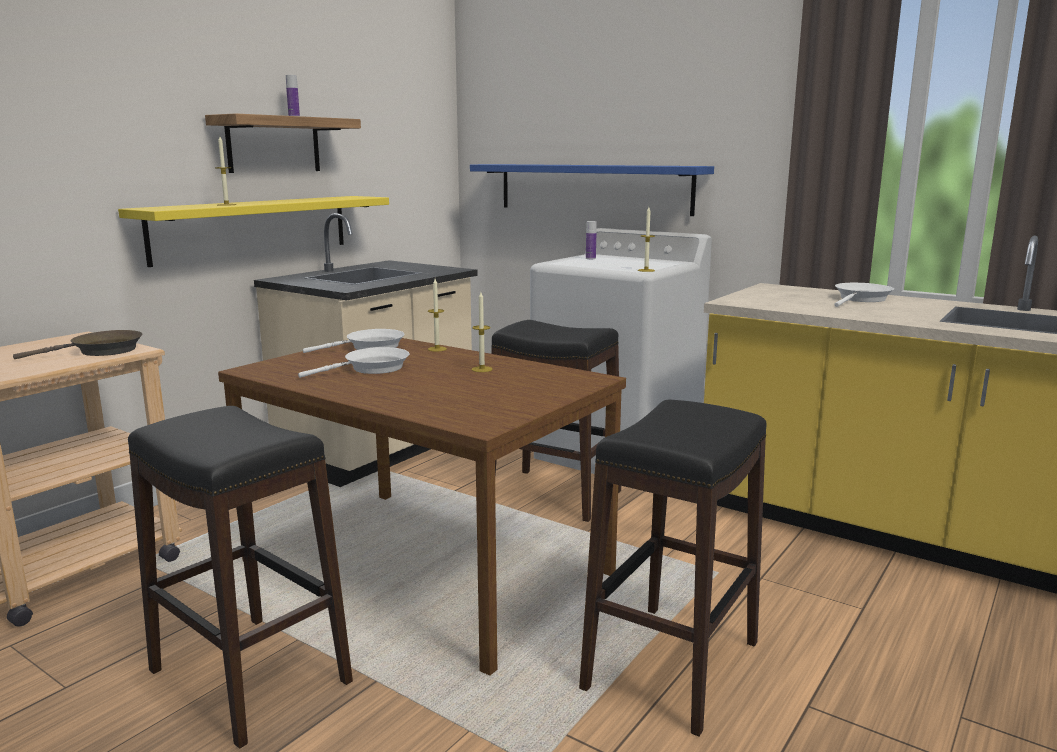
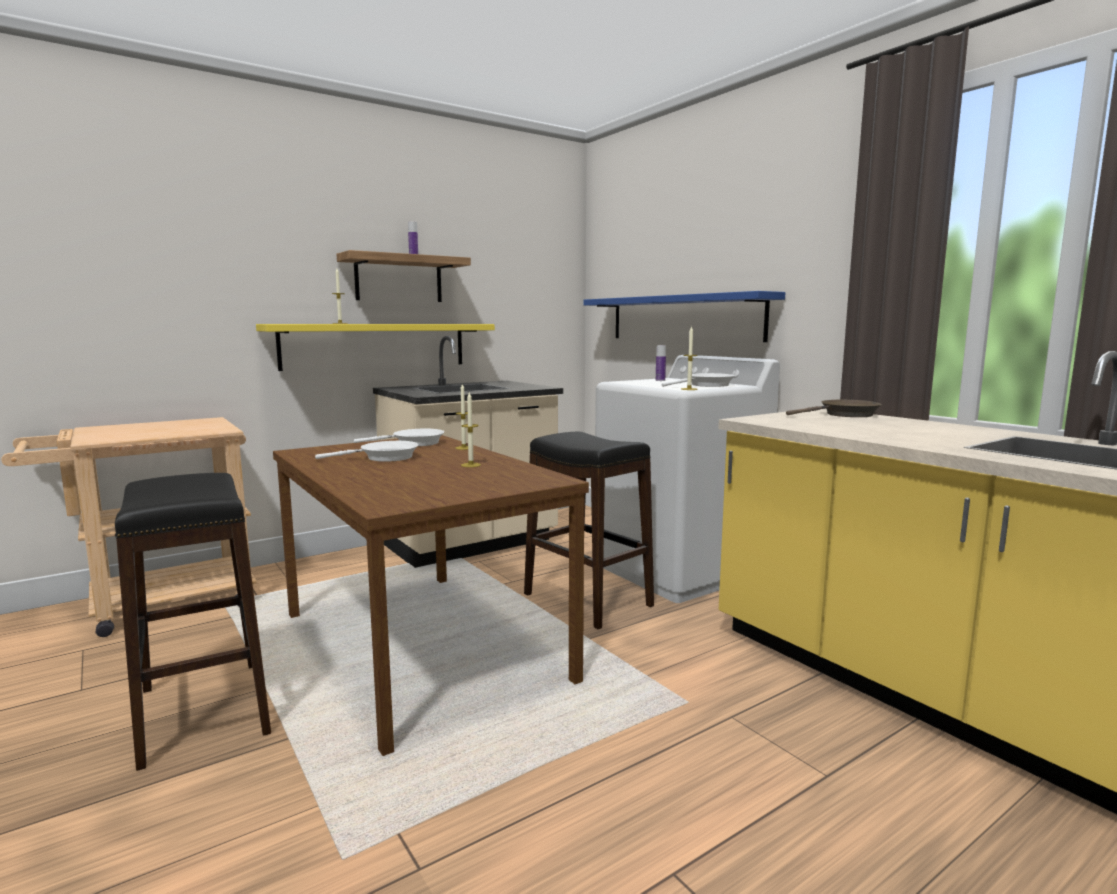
camera: 20 degrees right, 5 degrees down
brown frying pan [13,330,142,359] -> brown frying pan moved to [786,400,882,417]
black stool [579,400,767,737] -> none
white frying pan [835,283,894,307] -> white frying pan moved to [662,373,735,387]

